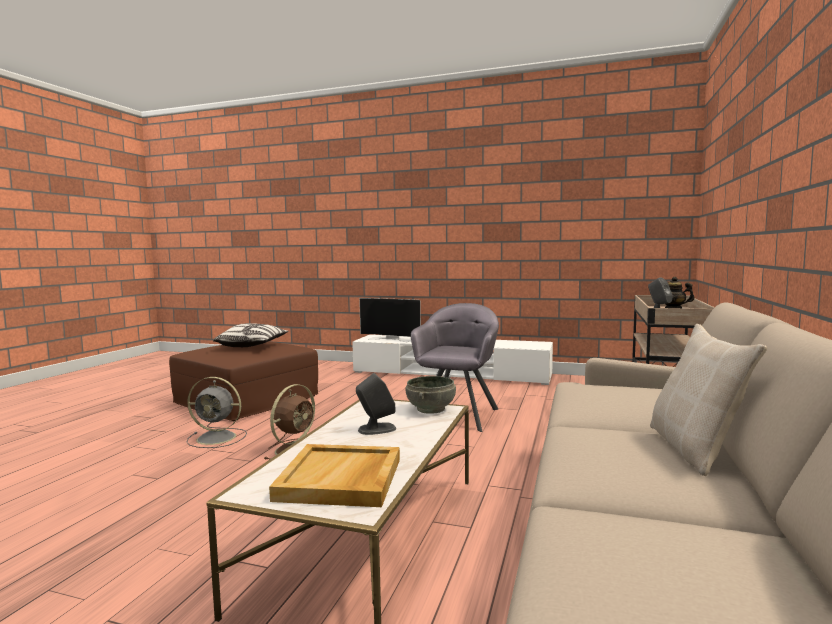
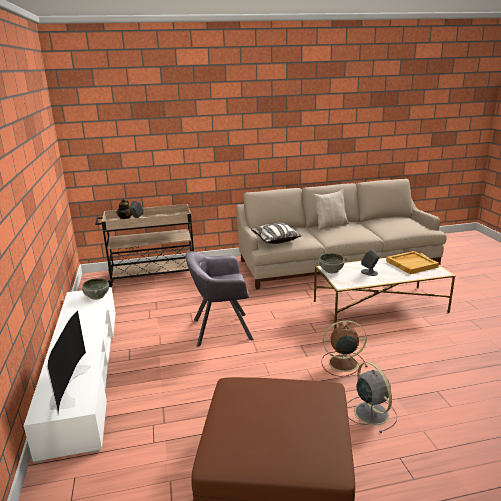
camera: 120 degrees left, 15 degrees up
pillow [213,323,289,347] -> pillow moved to [251,223,302,244]
none -> grey bowl [82,278,109,300]

